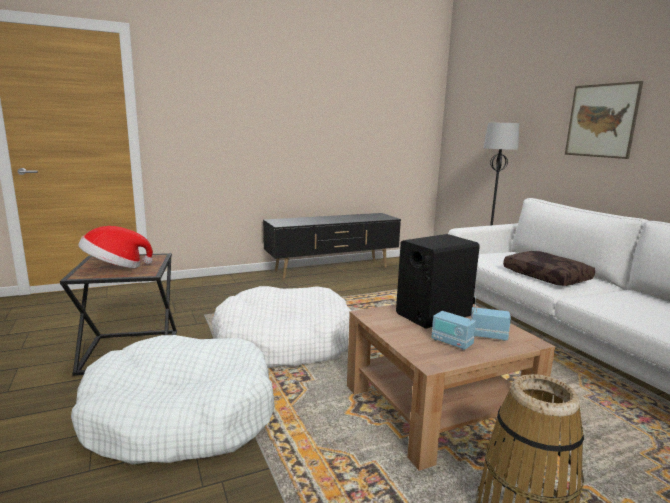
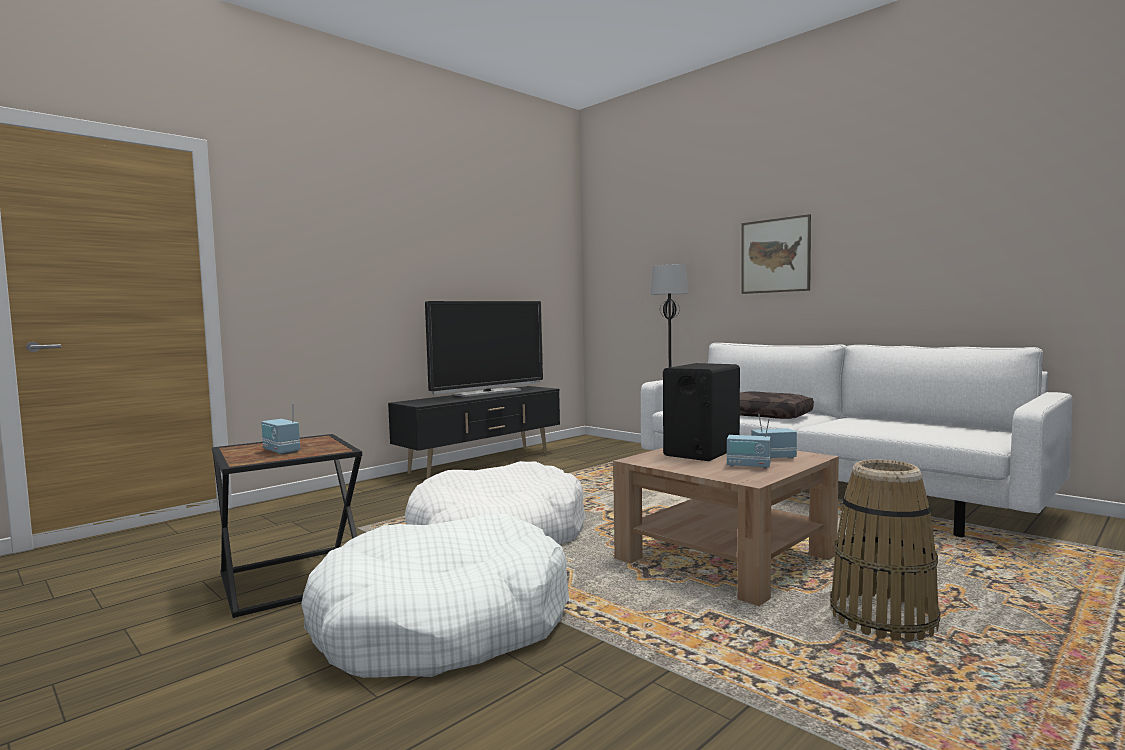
camera: 20 degrees left, 10 degrees down
hat [78,226,153,268] -> radio [261,403,300,455]
none -> television [425,301,543,397]

